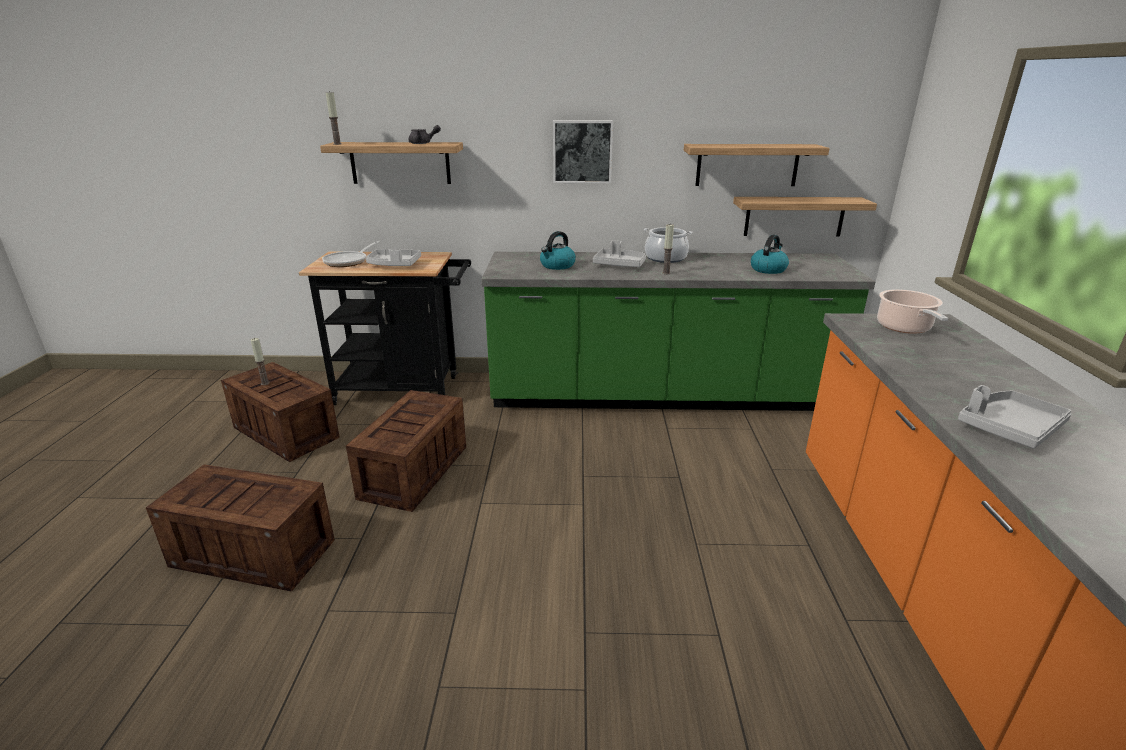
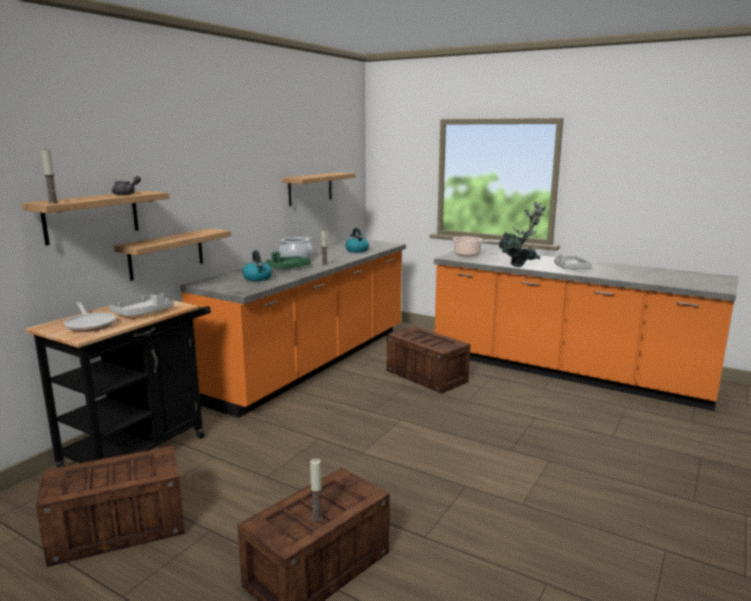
camera: 60 degrees left, 10 degrees down
candle [251,338,270,385] -> candle moved to [310,459,323,522]
crate [346,390,466,512] -> crate moved to [387,326,470,394]
green counter [481,252,875,411] -> orange counter [180,240,406,418]
picture [553,120,613,183] -> none
grey tray [593,240,646,267] -> green tray [265,252,311,270]
shelf [733,197,877,237] -> shelf moved to [114,228,231,281]
none -> potted plant [499,202,547,267]

